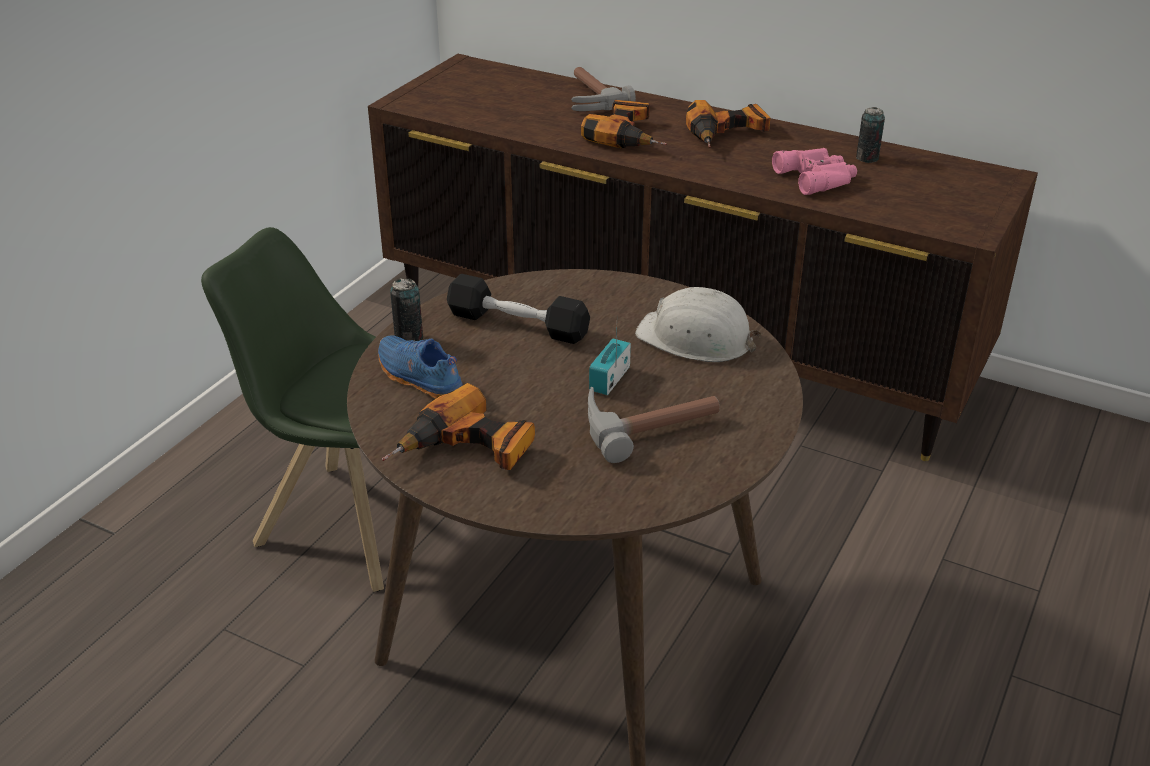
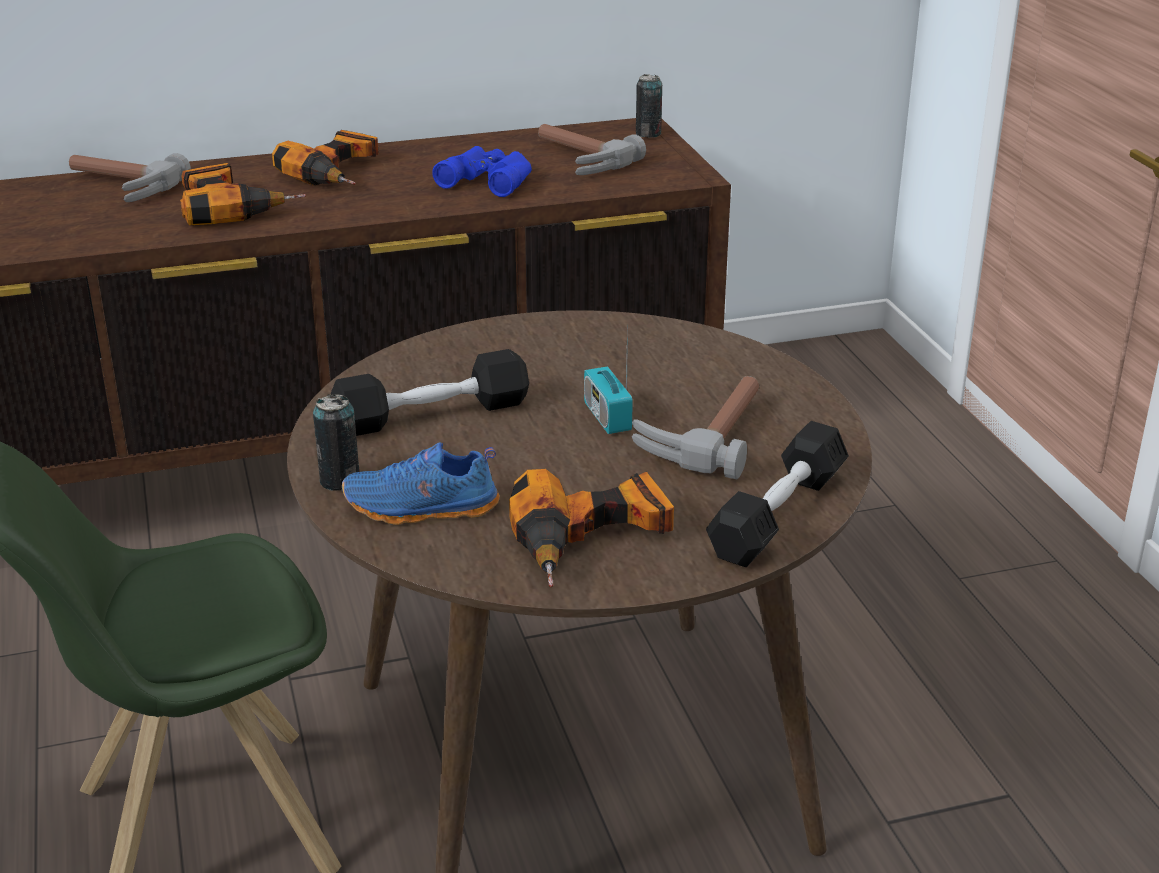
camera: 45 degrees left, 5 degrees down
white hard hat [635,287,762,362] -> none
pink binoculars [772,148,857,195] -> blue binoculars [432,146,532,197]
can [856,107,885,163] -> can moved to [636,74,662,138]
none -> hammer [538,124,646,175]
none -> black dumbbell [706,421,849,567]

